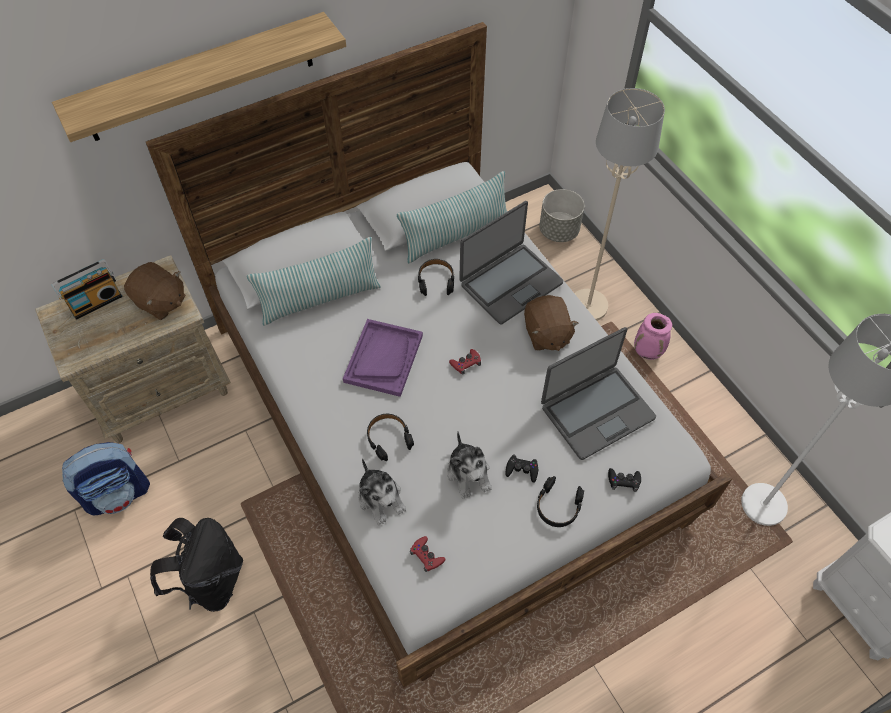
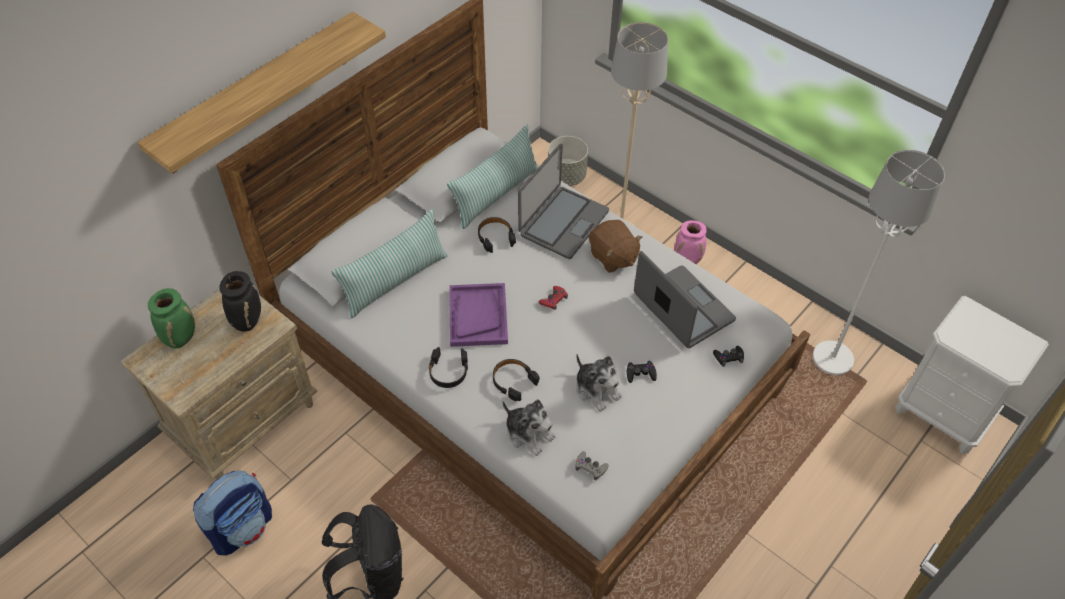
camera: 20 degrees left, 5 degrees down
radio [52,259,123,320] -> green vase [148,288,195,348]
brown plush toy [124,262,186,320] -> black vase [220,271,261,332]
red game controller [410,536,445,572] -> grey game controller [575,451,609,480]
black headphones [537,476,584,527] -> black headphones moved to [429,347,468,388]
laptop [541,327,656,460] -> laptop turned 75 degrees counterclockwise [634,251,736,348]

